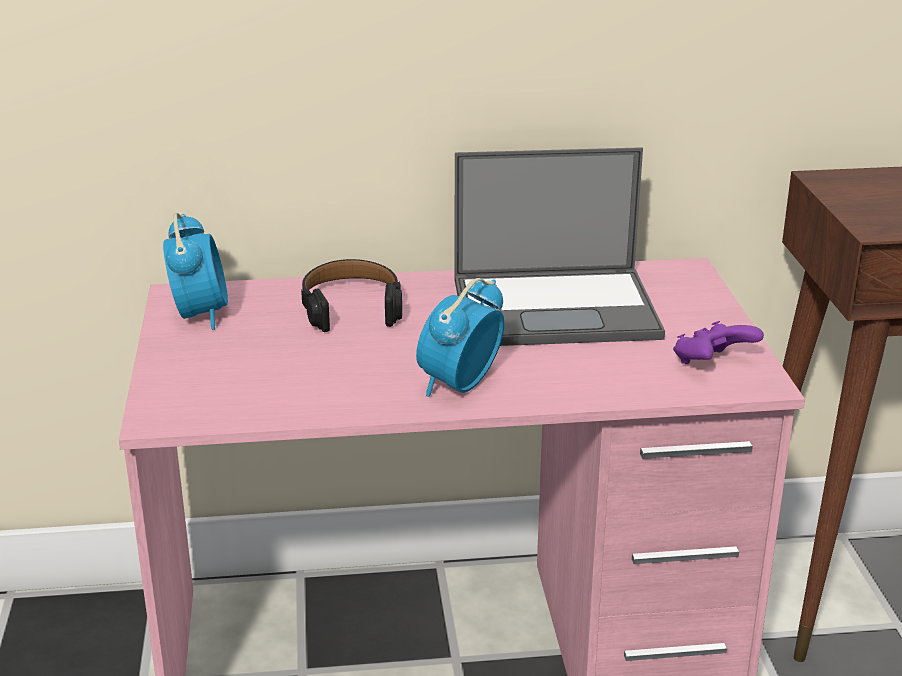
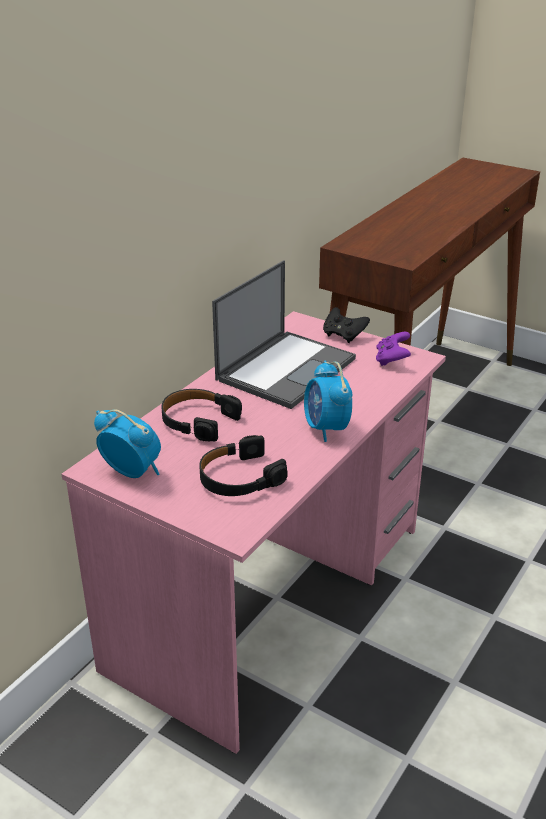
camera: 50 degrees left, 5 degrees up
none -> black headphones [199,435,288,496]
none -> black game controller [323,307,370,343]

